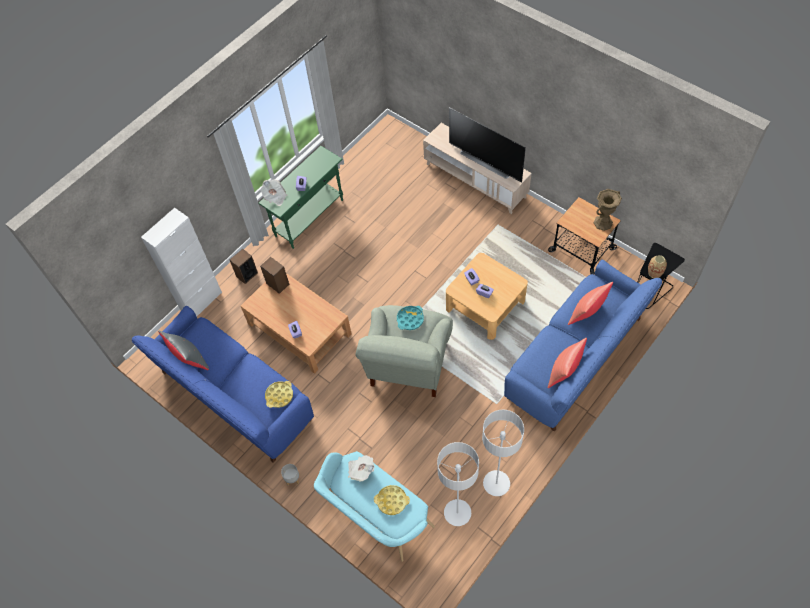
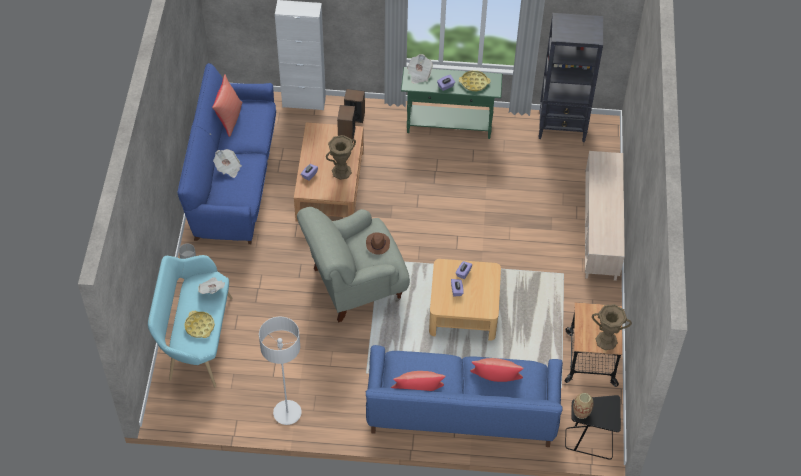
camera: 50 degrees right, 5 degrees down
grey pillow [158,331,209,370] -> red pillow [212,75,243,137]
yellow tray [265,381,293,408] -> yellow tray moved to [459,70,490,91]
turquoise tray [397,306,424,330] -> brown hat [366,232,390,255]
grey floor lamp [437,442,479,526] -> none
television [449,107,526,183] -> none
none -> newspaper [213,149,242,178]
none -> brown vase [326,135,356,180]
none -> black bookcase [539,13,603,142]

